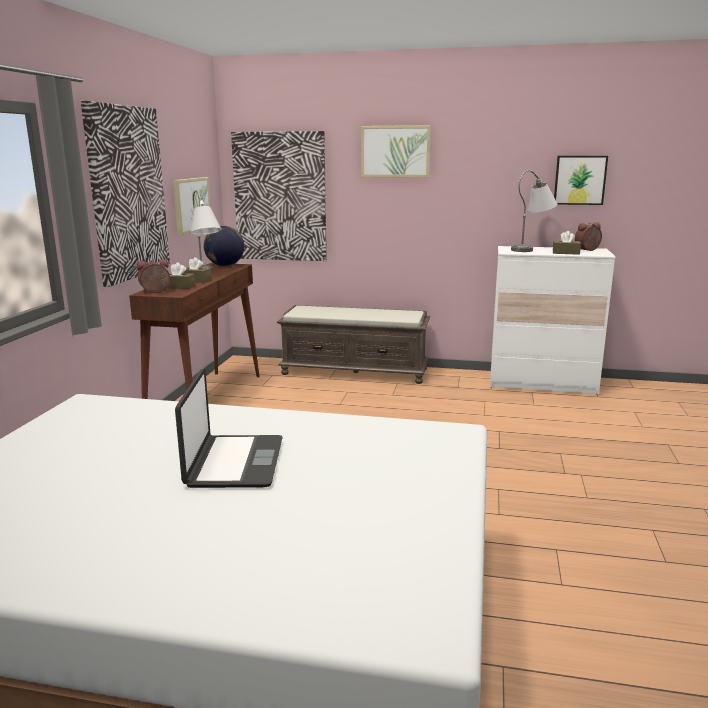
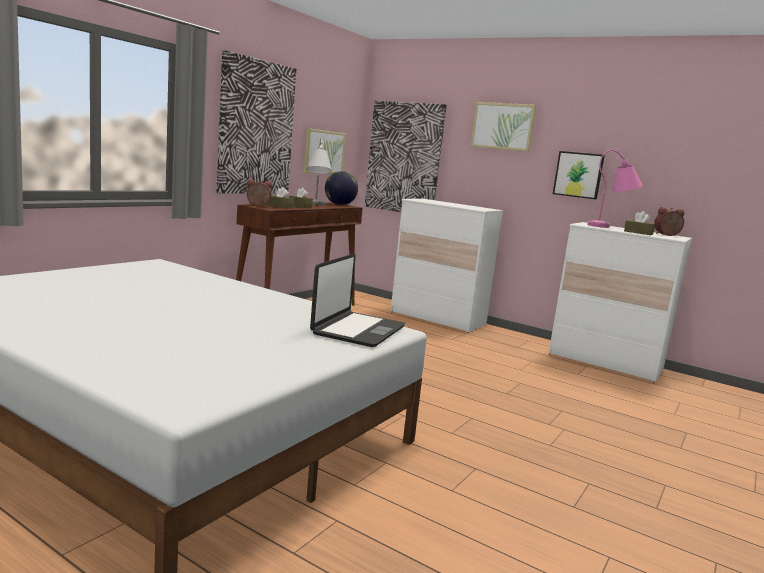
camera: 20 degrees right, 5 degrees down
laptop [175,369,283,488] -> laptop moved to [310,254,405,347]
brown bench [277,305,430,384] -> white dresser [391,199,503,333]
grey table lamp [511,170,557,252] -> pink table lamp [588,150,643,228]
picture [554,156,608,205] -> picture moved to [553,151,605,200]

